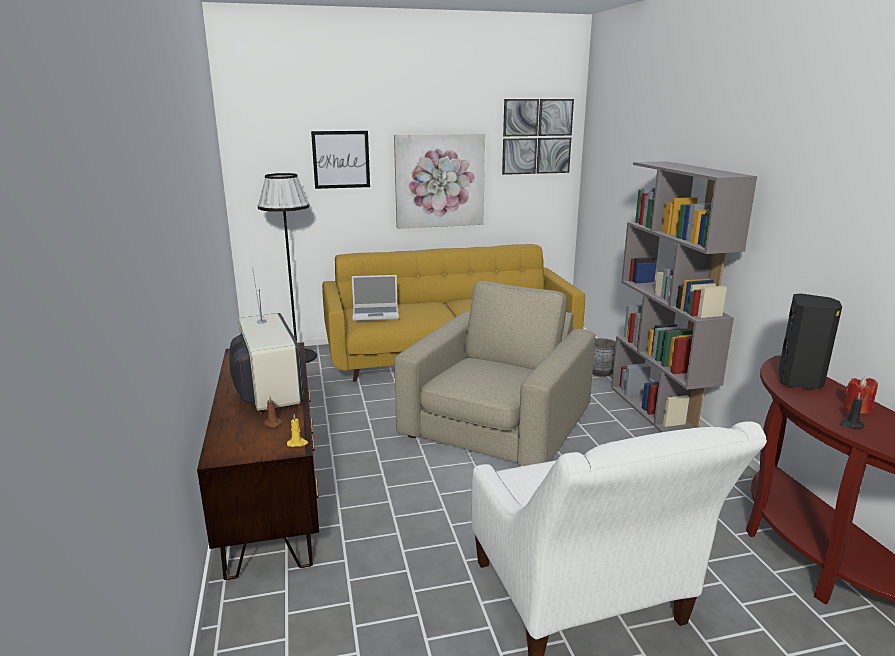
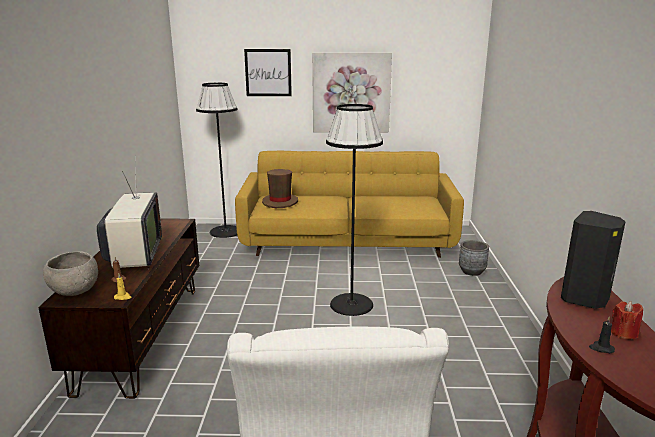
camera: 15 degrees right, 0 degrees up
laptop [352,275,399,321] -> brown hat [262,169,298,208]
beige armchair [394,281,596,466] -> black floor lamp [326,104,383,316]
picture [502,99,574,175] -> none
grey bookcase [611,161,757,432] -> none
none -> grey bowl [43,251,98,296]

